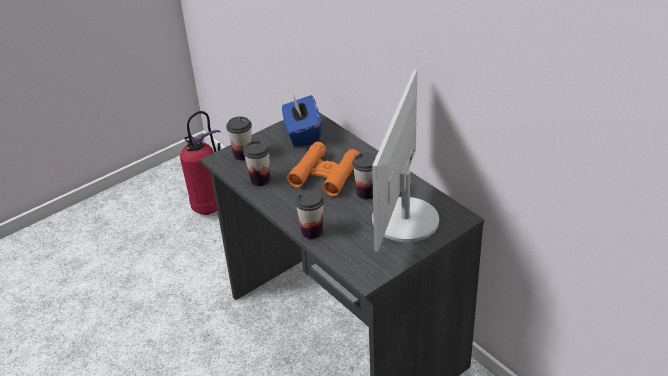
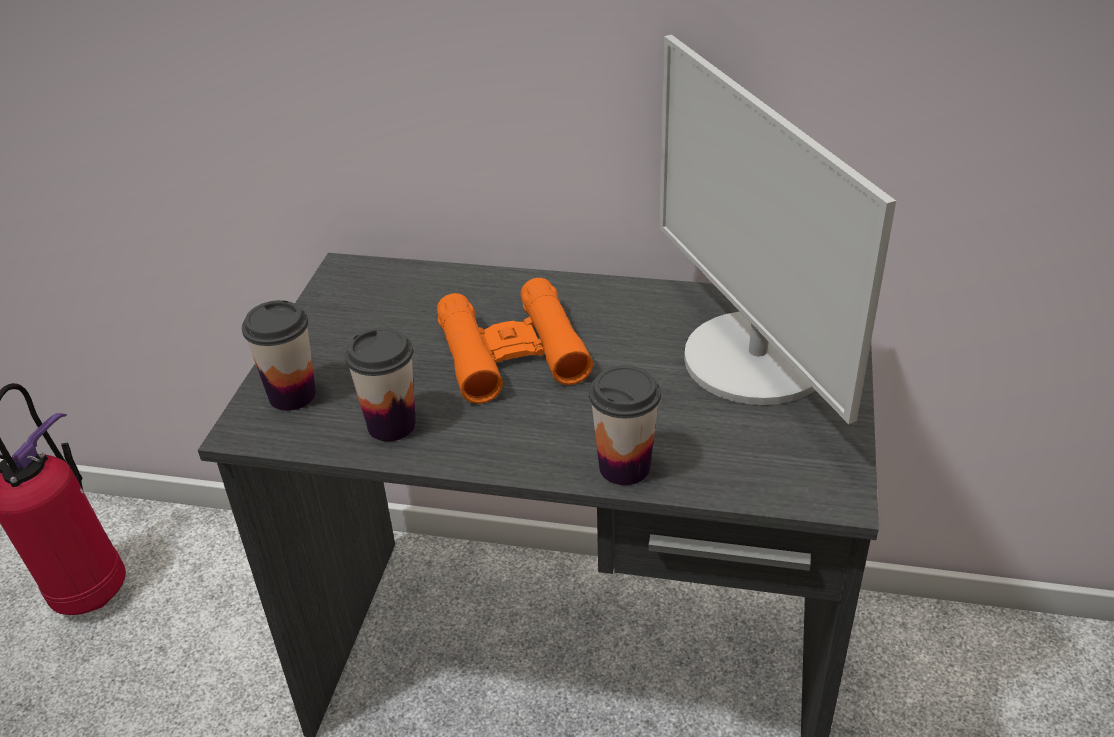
camera: 40 degrees left, 0 degrees up
blue tissue box [282,95,321,147] -> none
cup [352,152,376,200] -> none

